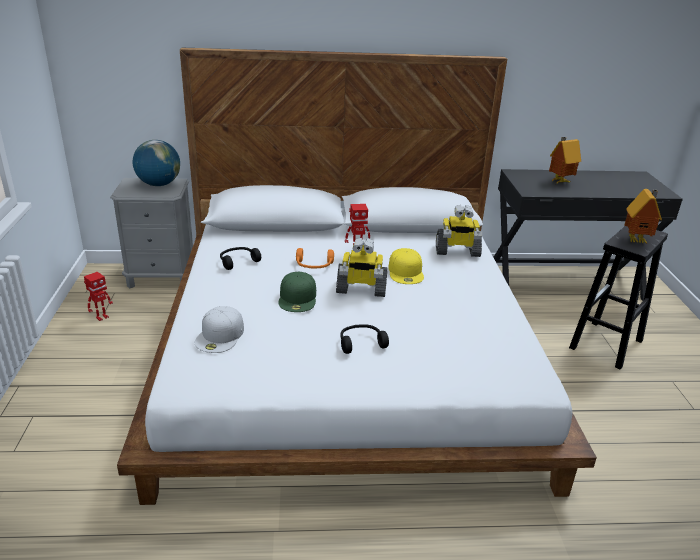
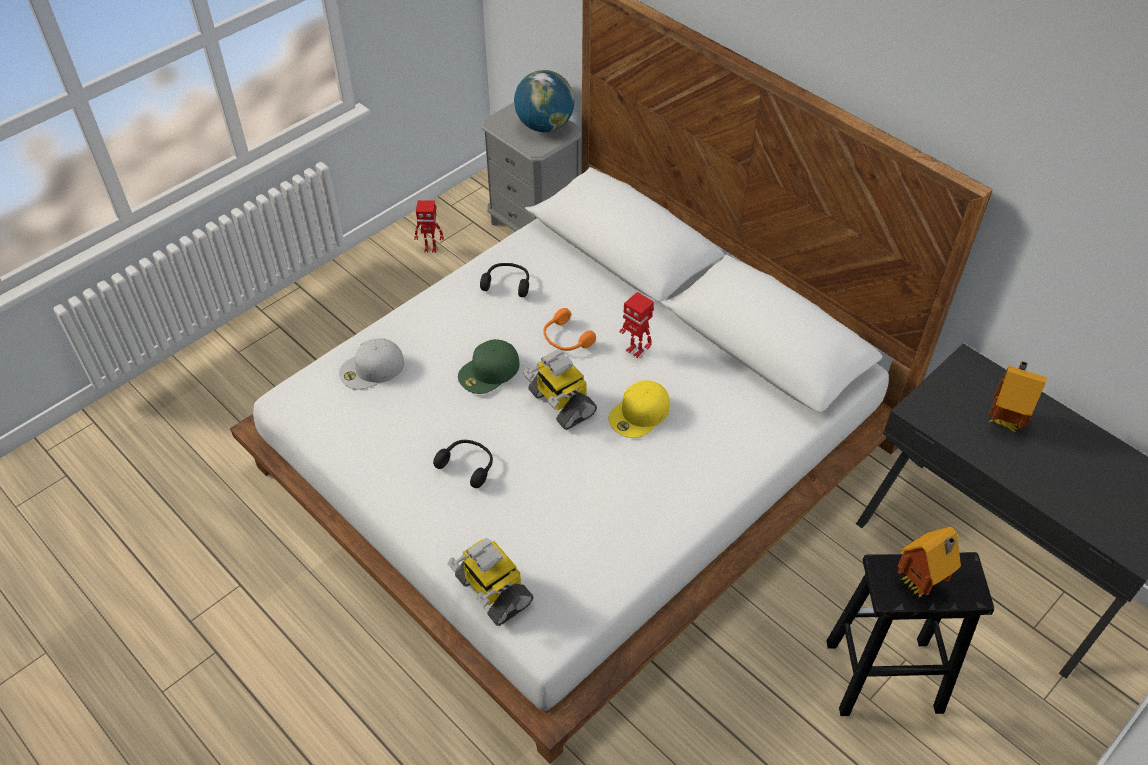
camera: 50 degrees right, 20 degrees up
toy robot [436,205,482,257] -> toy robot moved to [447,537,533,626]

